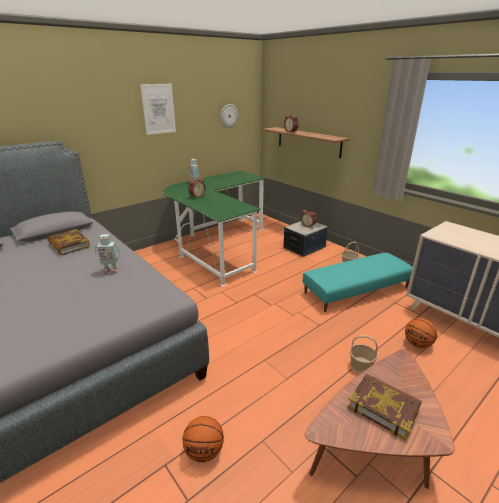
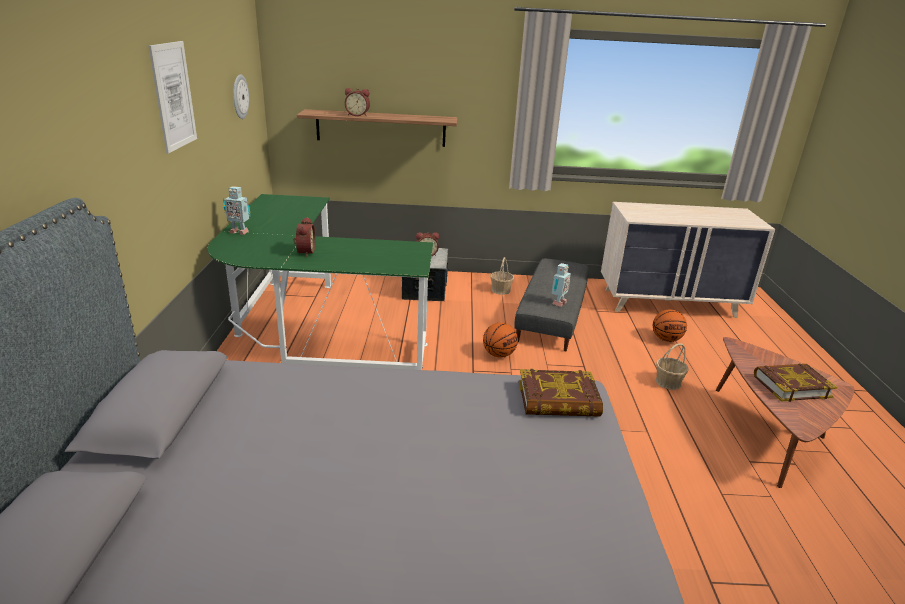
camera: 50 degrees left, 0 degrees up
book [48,229,90,255] -> book moved to [519,369,603,417]
toy robot [94,234,120,274] -> toy robot moved to [552,263,571,307]
basketball [183,416,224,462] -> basketball moved to [483,323,518,358]
turquoise ottoman [303,253,413,312] -> grey ottoman [514,259,589,351]

